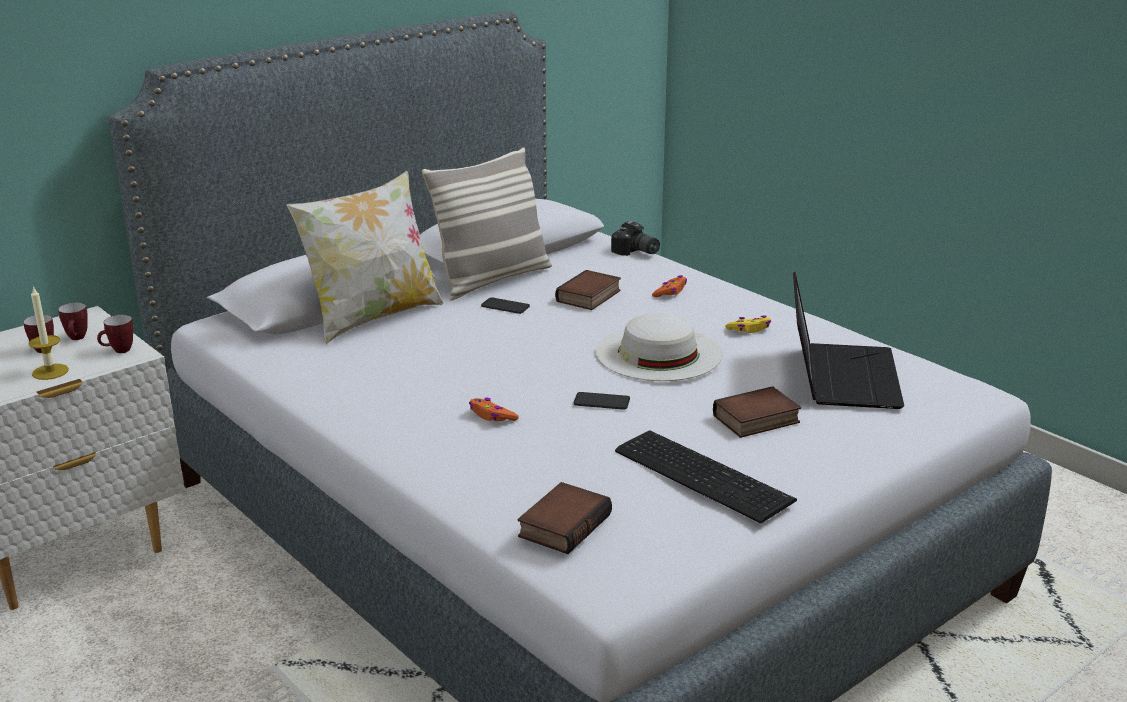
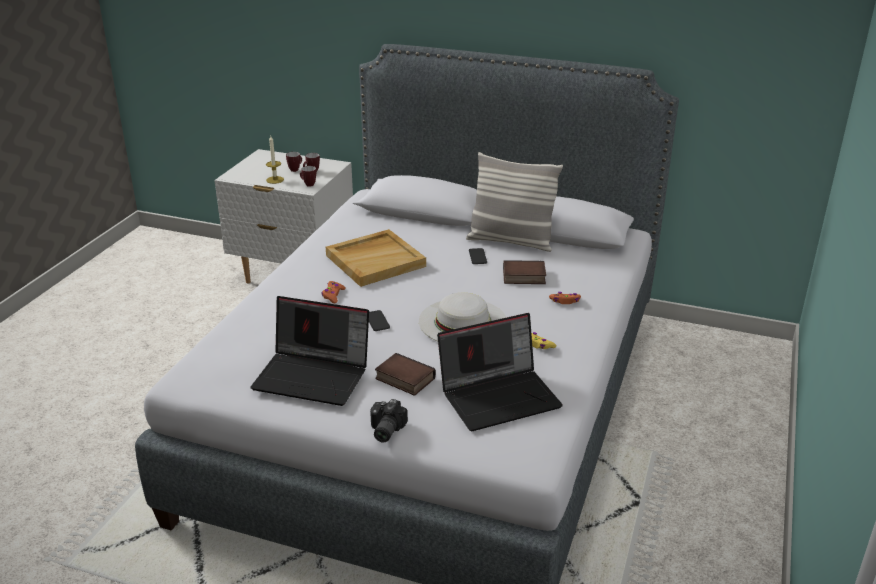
camera: 60 degrees right, 5 degrees up
pillow [286,171,443,344] -> none
book [518,482,612,554] -> none
camera [611,221,660,256] -> camera moved to [370,399,408,443]
keyboard [615,430,797,523] -> laptop [250,296,369,406]
none -> beige tray [326,229,426,287]

